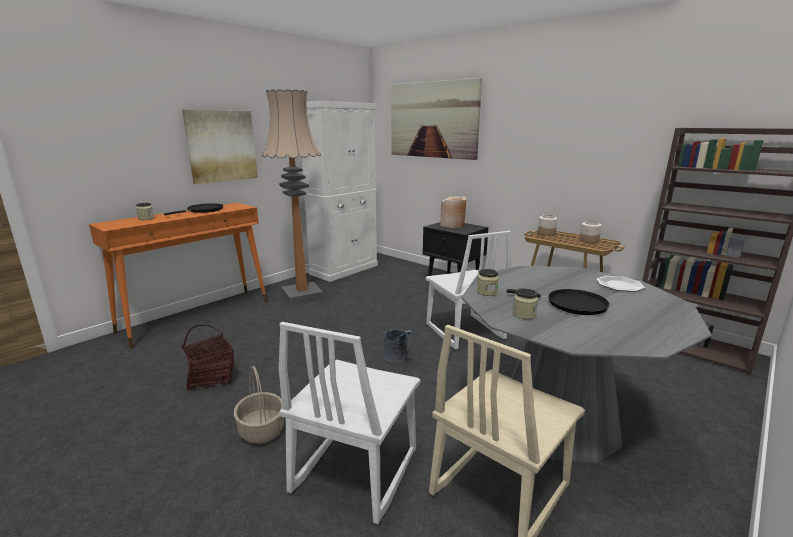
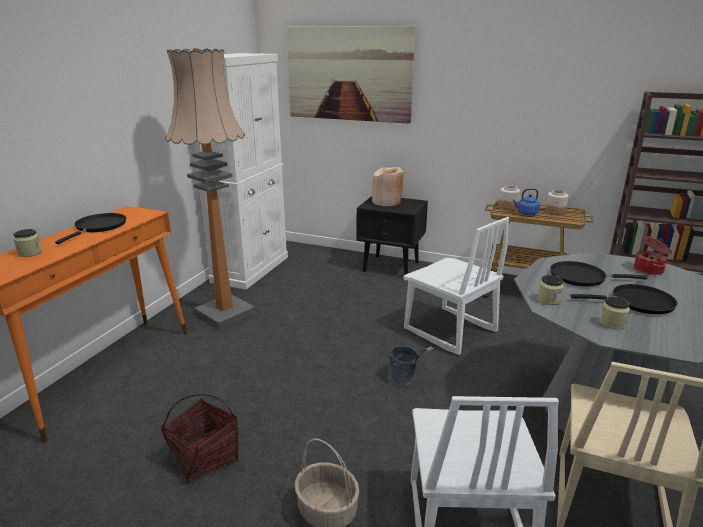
camera: 20 degrees left, 5 degrees up
picture [182,110,258,184] -> none
plate [597,276,645,292] -> cooking pot [634,236,672,275]
none -> blue kettle [512,188,540,215]
none -> black frying pan [550,261,648,286]

